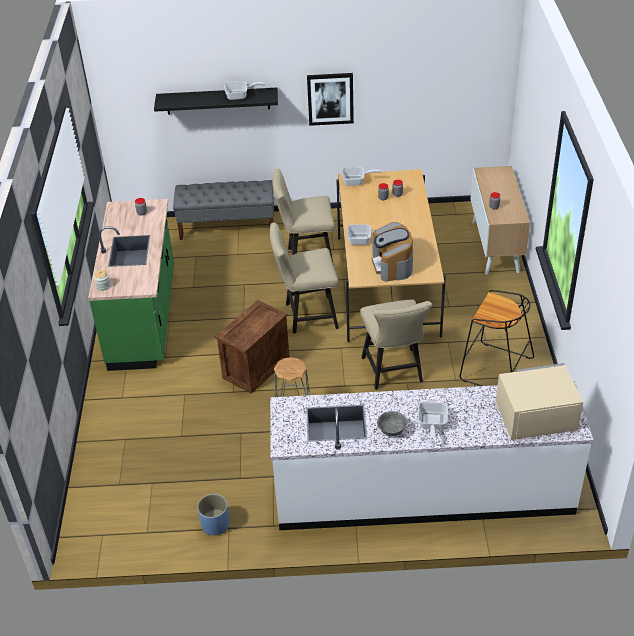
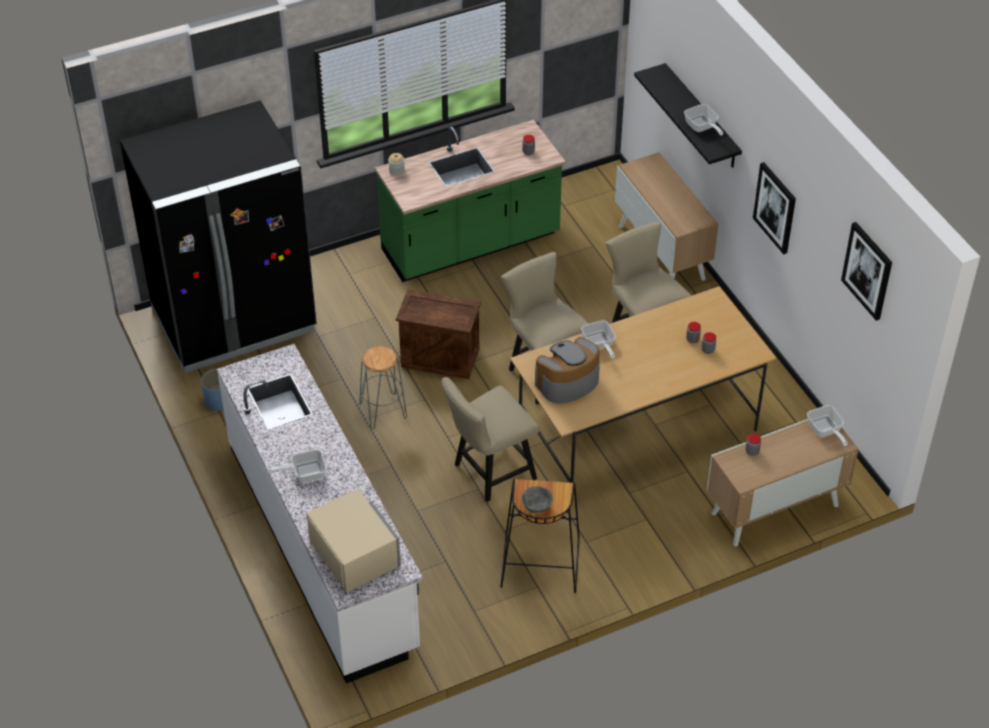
camera: 65 degrees right, 5 degrees up
grey bench [173,180,274,240] -> cabinet [615,152,718,281]
frying pan [342,167,382,186] -> frying pan moved to [807,405,848,446]
grey bowl [377,411,407,436] -> grey bowl moved to [521,486,553,513]
none -> black fridge [120,101,317,373]
none -> picture [841,222,892,321]

